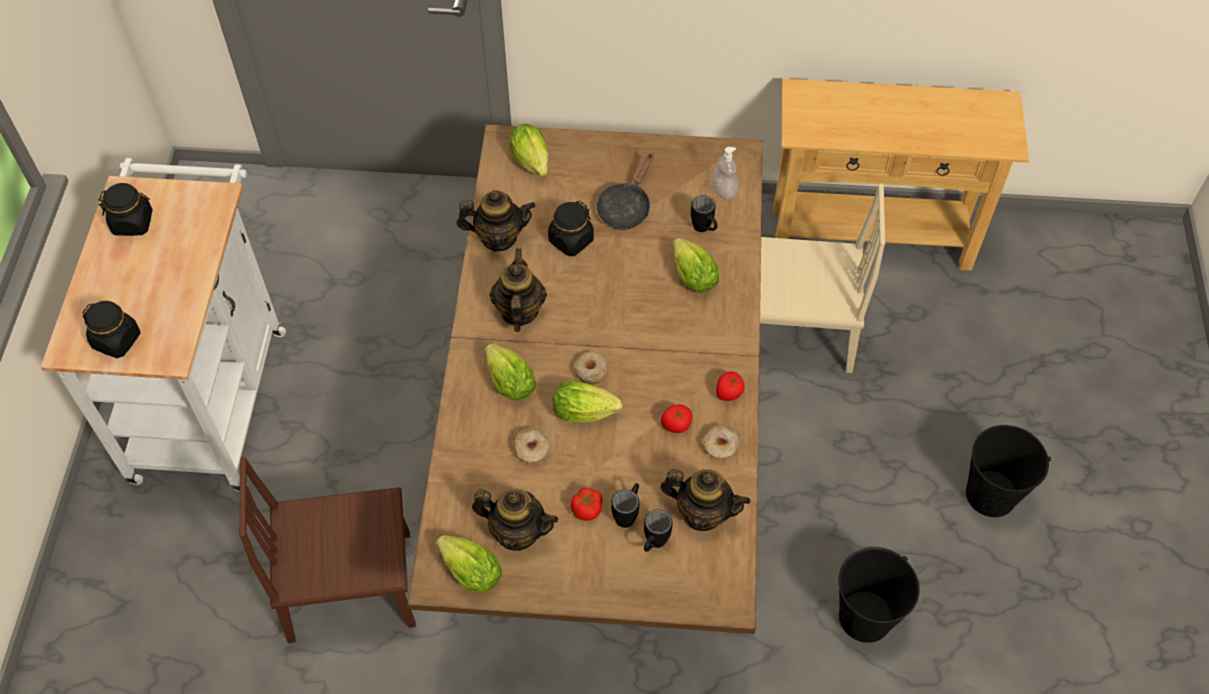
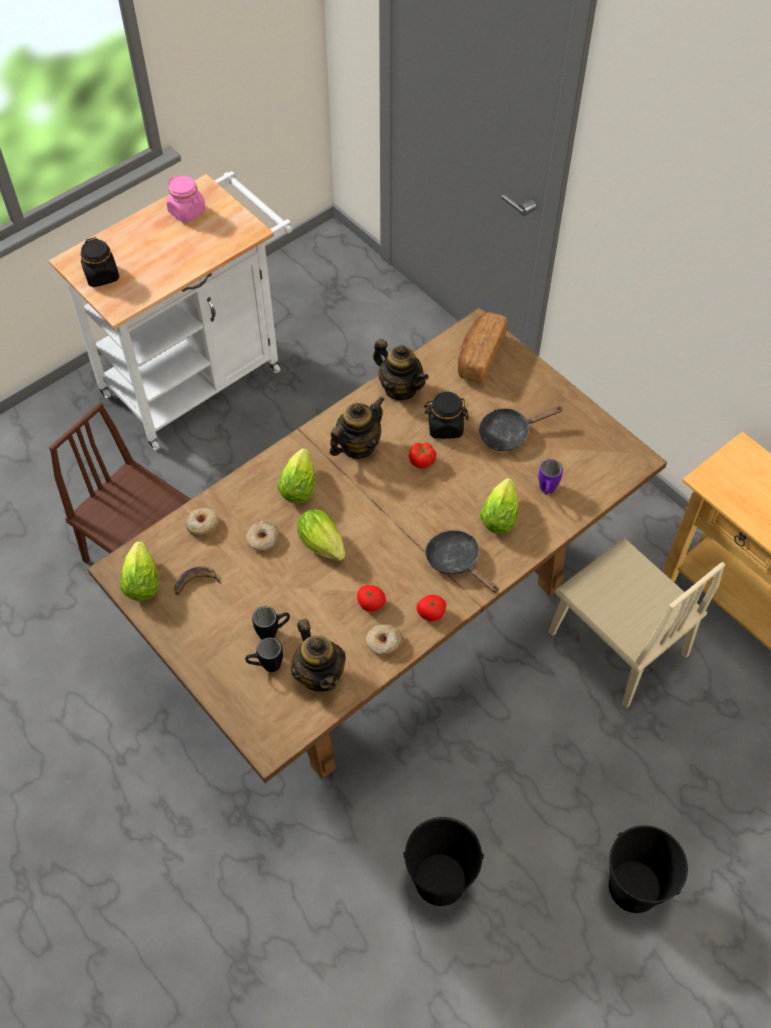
camera: 45 degrees right, 0 degrees up
black jar [98,183,152,236] -> pink jar [167,175,206,223]
teapot [472,489,558,551] -> banana [174,566,222,595]
lettuce [509,124,548,176] -> bread [458,312,507,384]
tomato [571,488,603,521] -> tomato moved to [409,443,436,469]
donut [574,351,609,385] -> donut moved to [186,508,218,537]
black mug [691,195,718,232] -> purple mug [538,459,563,495]
soap dispenser [712,147,739,199] -> none
none -> black frying pan [425,530,499,593]

